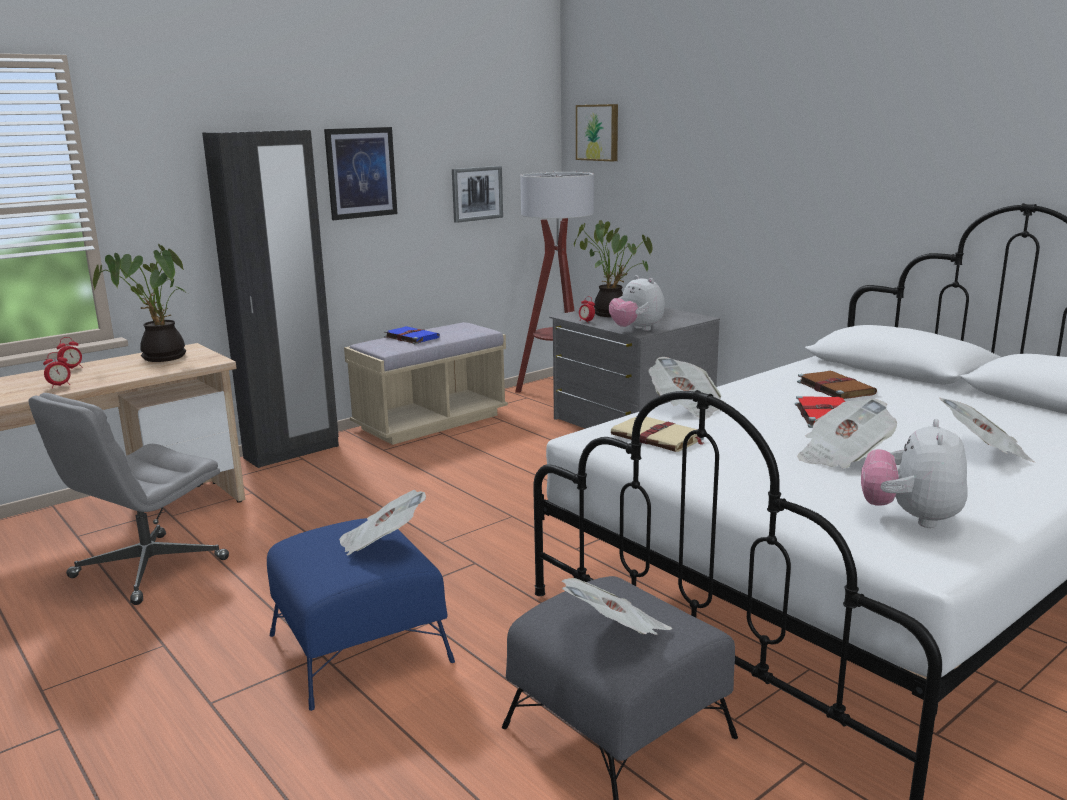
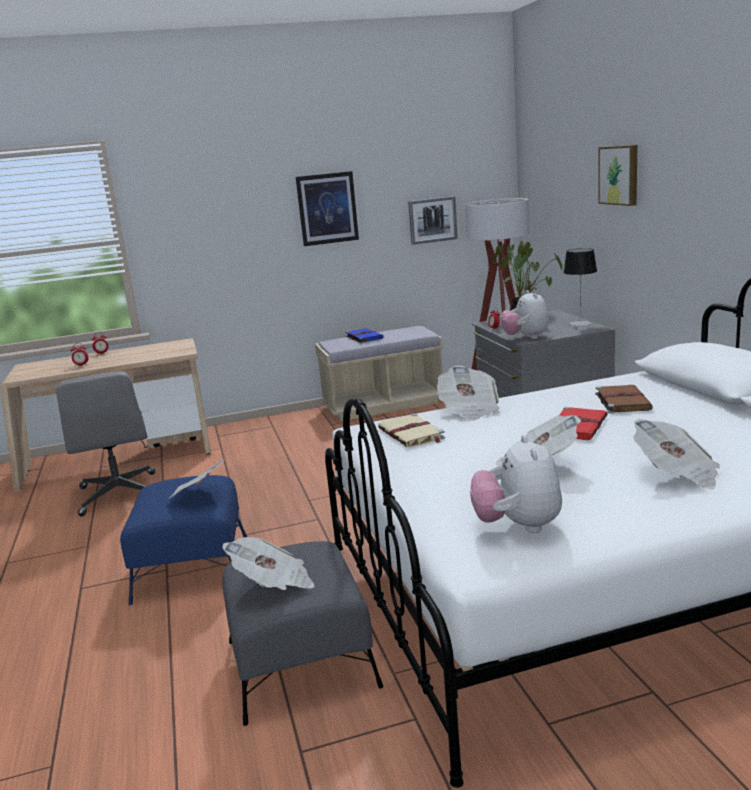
camera: 25 degrees right, 0 degrees up
grey office chair [29,393,229,605] -> grey office chair turned 75 degrees counterclockwise [56,371,155,516]
potted plant [93,244,187,362] -> none
black wardrobe [202,130,339,468] -> none
picture [576,104,618,161] -> picture moved to [598,145,637,206]
plush toy [861,419,968,528] -> plush toy turned 45 degrees counterclockwise [470,435,562,533]
none -> table lamp [563,248,597,326]

